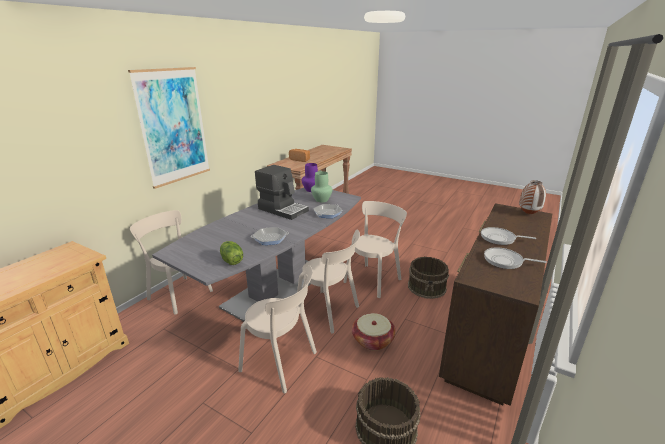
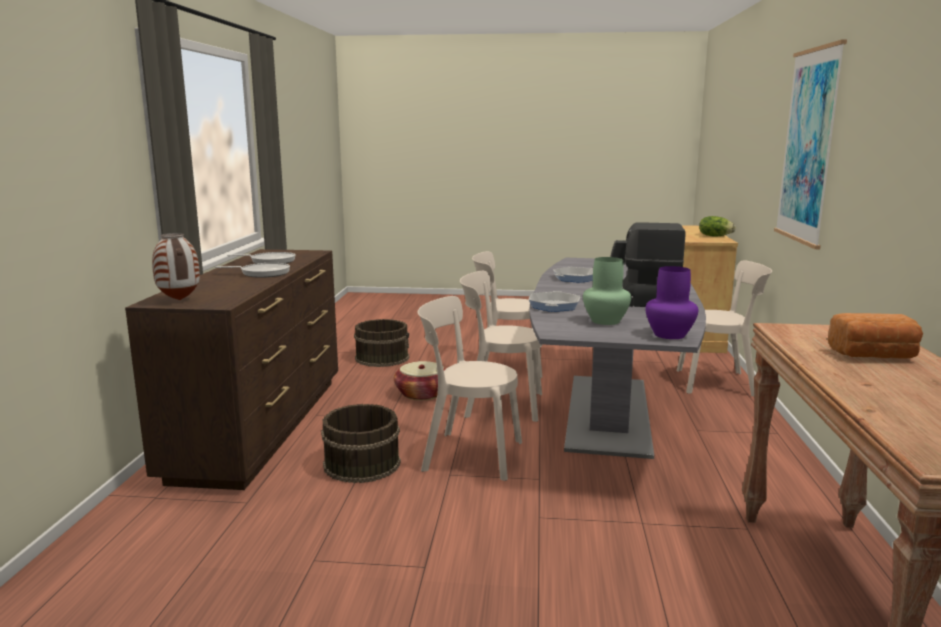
camera: 155 degrees right, 10 degrees down
lettuce [220,241,243,265] -> lettuce moved to [699,216,736,236]
beige chair [343,201,407,298] -> beige chair turned 90 degrees clockwise [417,296,522,481]

